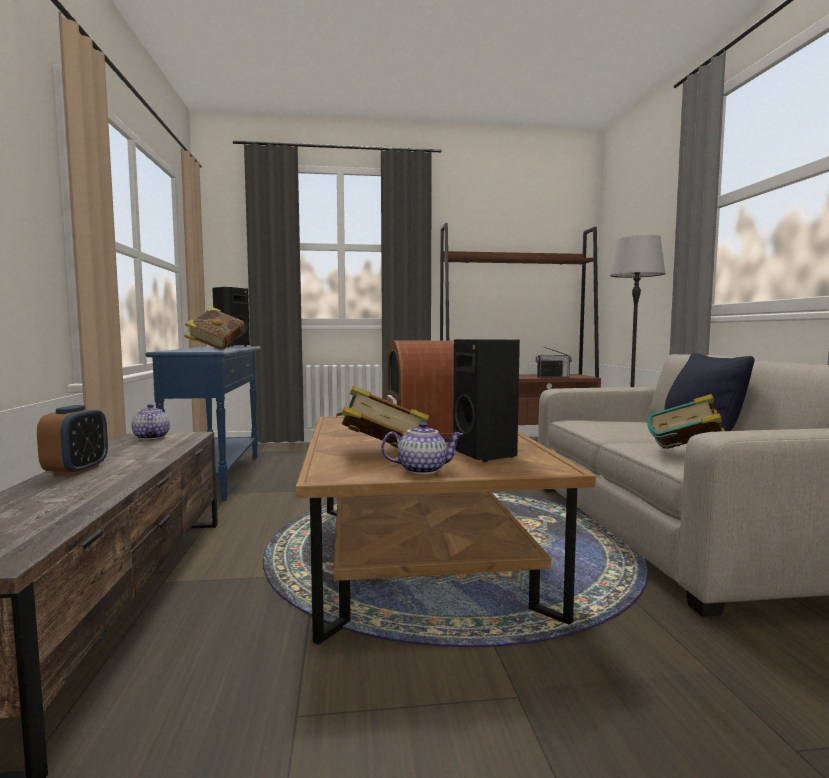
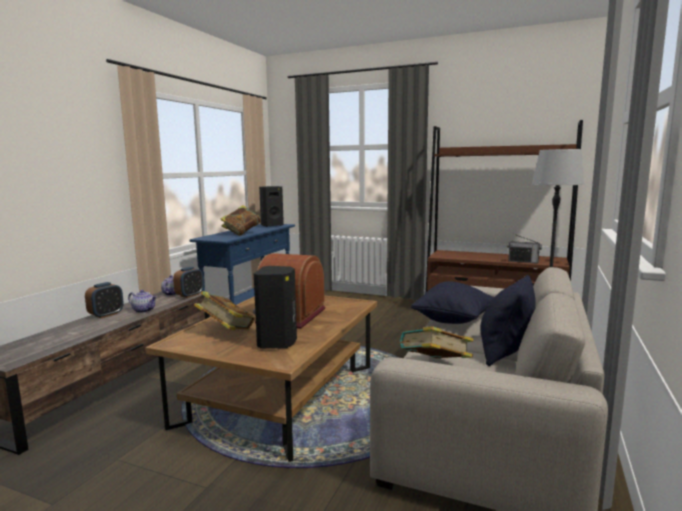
camera: 30 degrees right, 5 degrees up
teapot [381,422,463,474] -> teapot moved to [128,290,157,313]
none -> alarm clock [173,267,204,298]
none -> black pillow [411,281,494,324]

